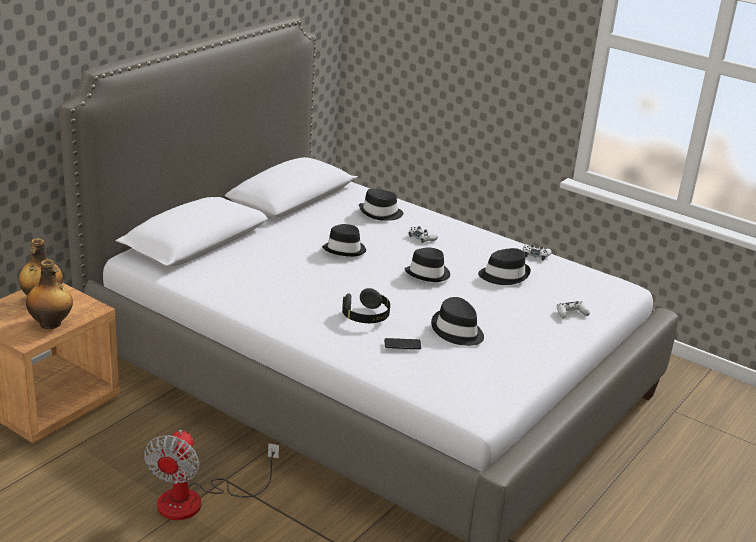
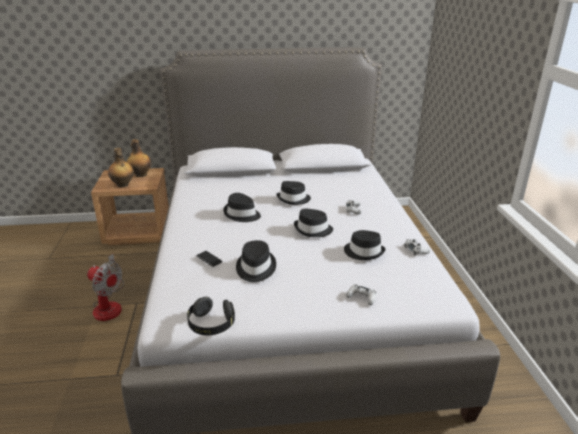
camera: 50 degrees right, 0 degrees up
fan [144,430,279,520] -> fan turned 120 degrees counterclockwise [87,254,124,321]
black headphones [342,288,390,323] -> black headphones moved to [187,297,235,335]
black hat [359,189,403,220] -> black hat moved to [223,193,261,222]

